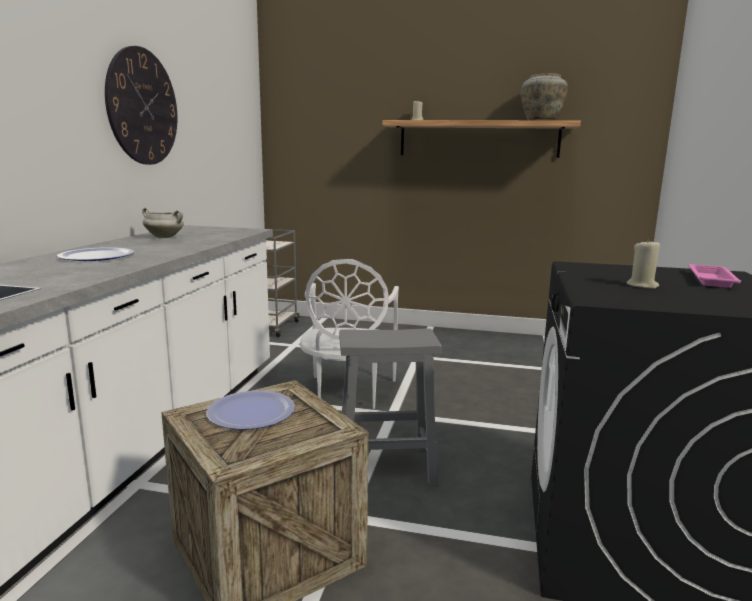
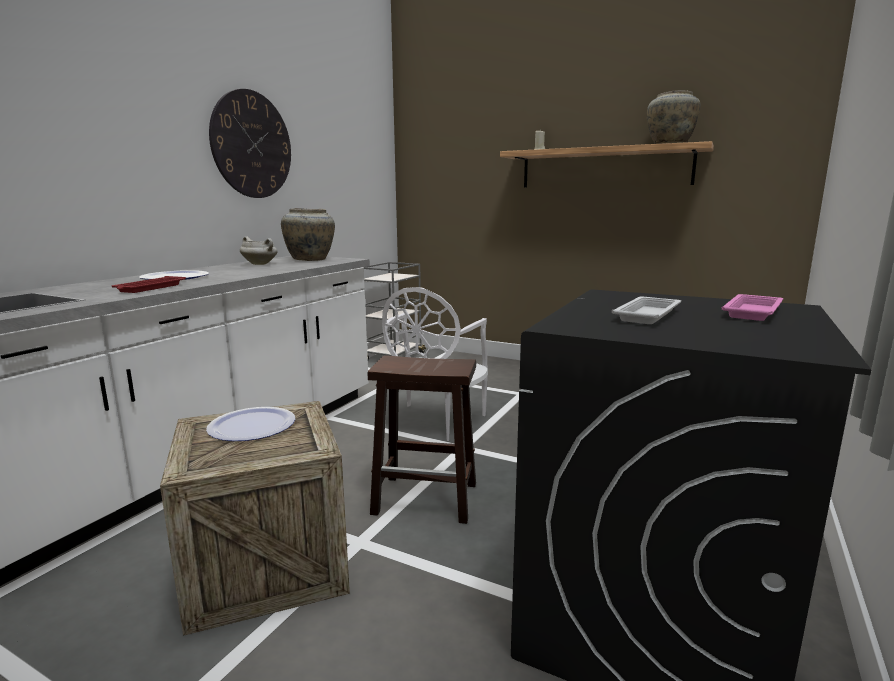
camera: 15 degrees right, 0 degrees up
grey stool [339,328,442,486] -> brown stool [368,355,476,524]
beige candle [627,239,660,289] -> white tray [612,297,681,324]
none -> red tray [111,276,186,293]
none -> beige vase [281,208,335,261]

